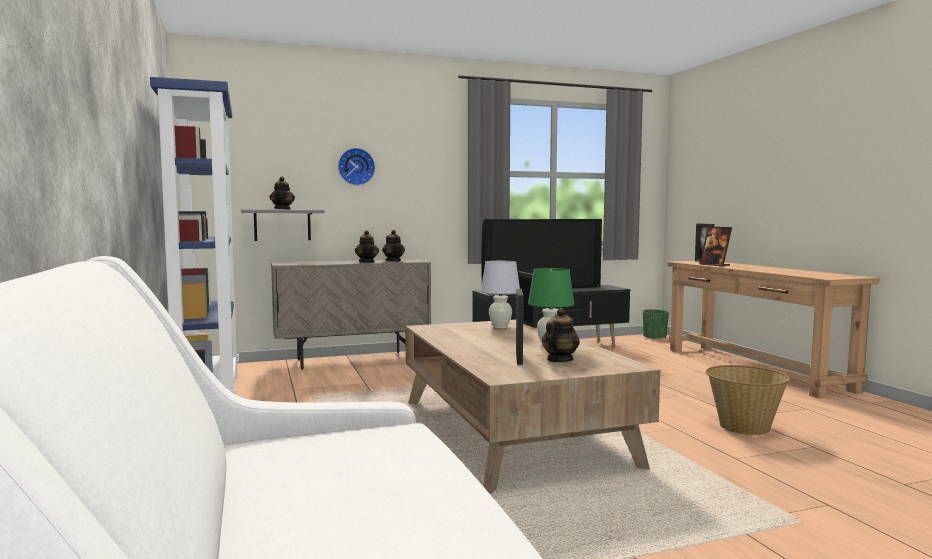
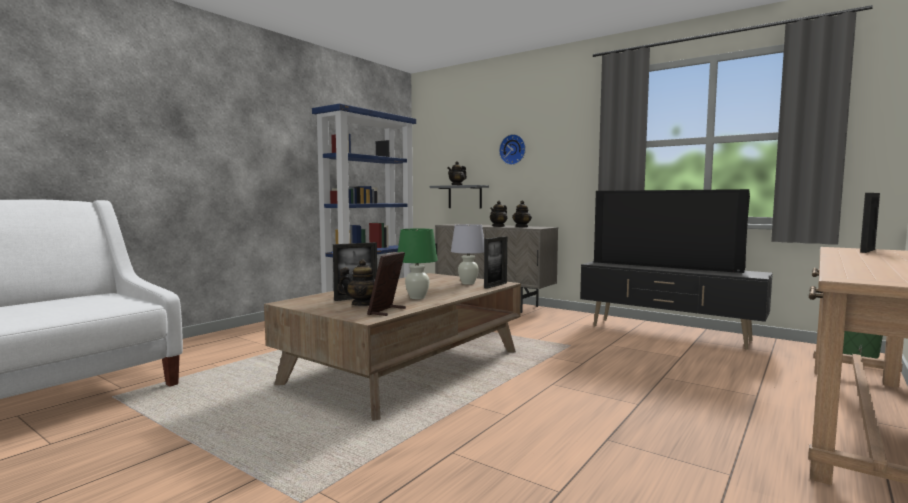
camera: 55 degrees right, 0 degrees up
picture frame [700,227,732,266] -> picture frame moved to [367,252,406,316]
basket [706,365,790,435] -> none

